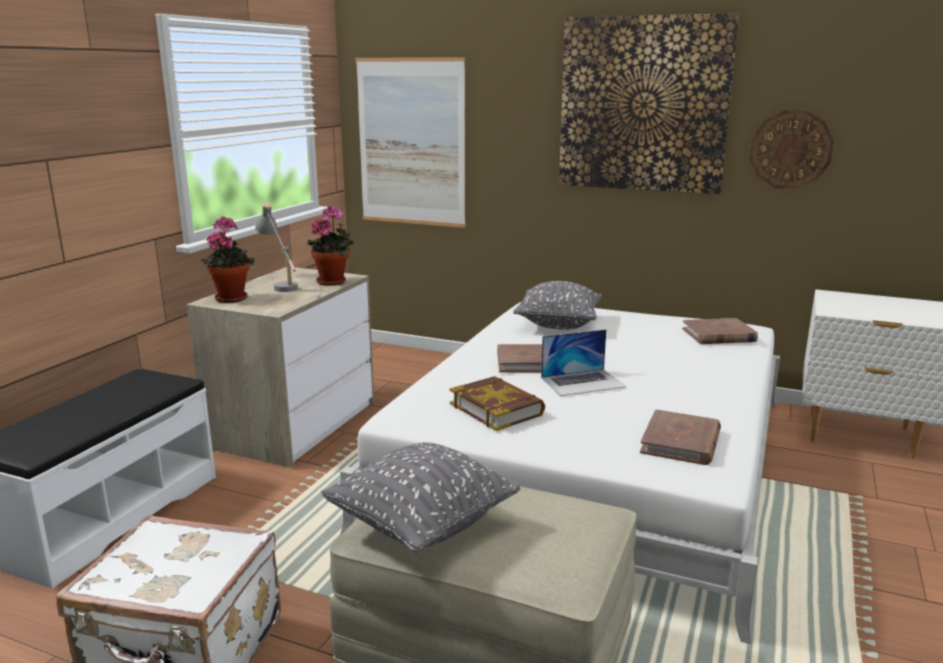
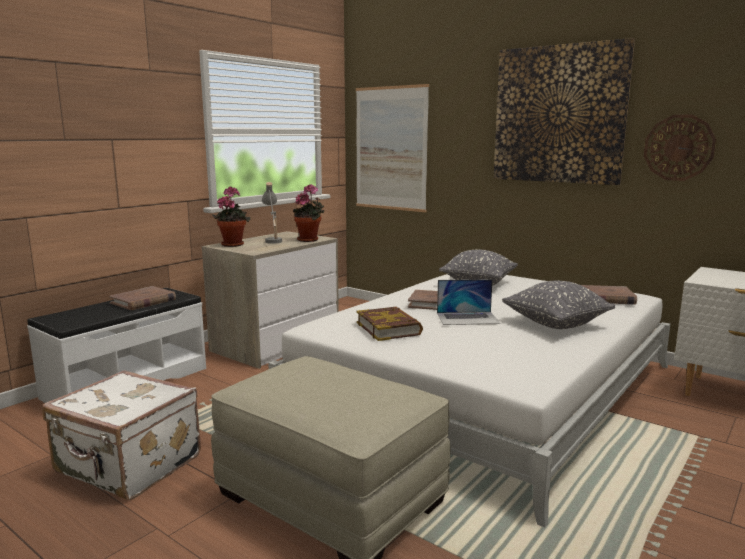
camera: 15 degrees right, 5 degrees down
grey pillow [321,442,520,553] -> grey pillow moved to [502,281,615,329]
brown book [640,409,721,465] -> brown book moved to [109,286,176,310]

